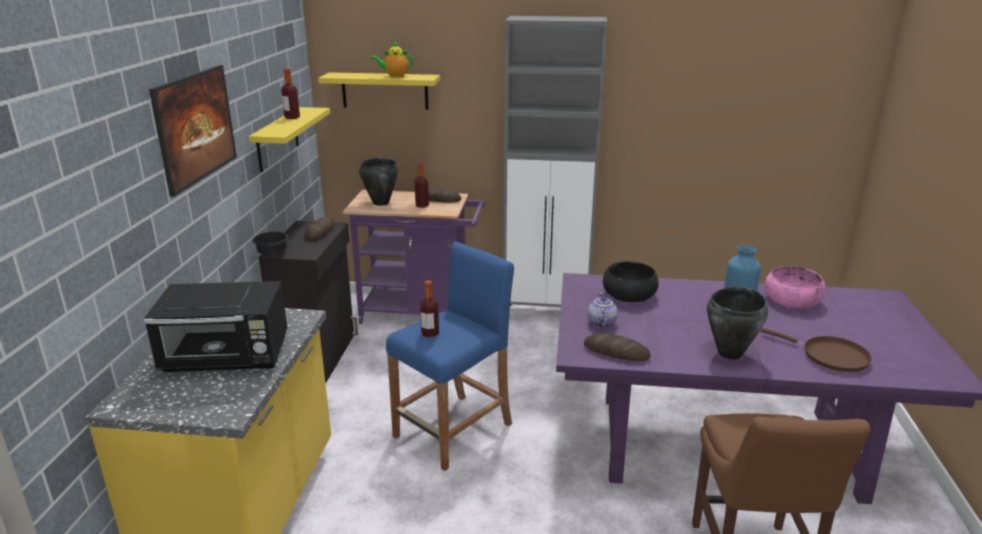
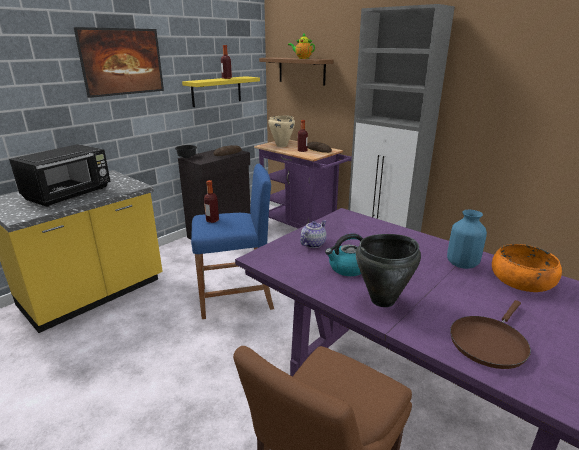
camera: 35 degrees right, 0 degrees up
black microwave [144,281,287,372] -> black microwave turned 90 degrees counterclockwise [9,144,111,207]
yellow shelf [318,72,440,110] -> brown shelf [259,57,334,86]
black cooking pot [359,158,399,206] -> beige cooking pot [268,116,295,147]
bread [584,334,650,361] -> none
black bowl [603,261,659,302] -> none
brown frying pan [761,328,872,372] -> brown frying pan turned 60 degrees clockwise [450,300,531,369]
pink bowl [765,266,825,308] -> orange bowl [492,244,562,292]
none -> kettle [325,233,363,276]

